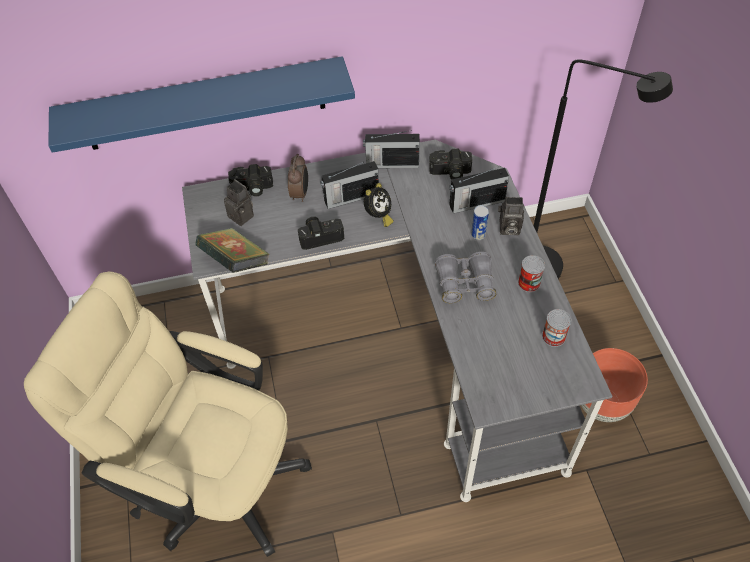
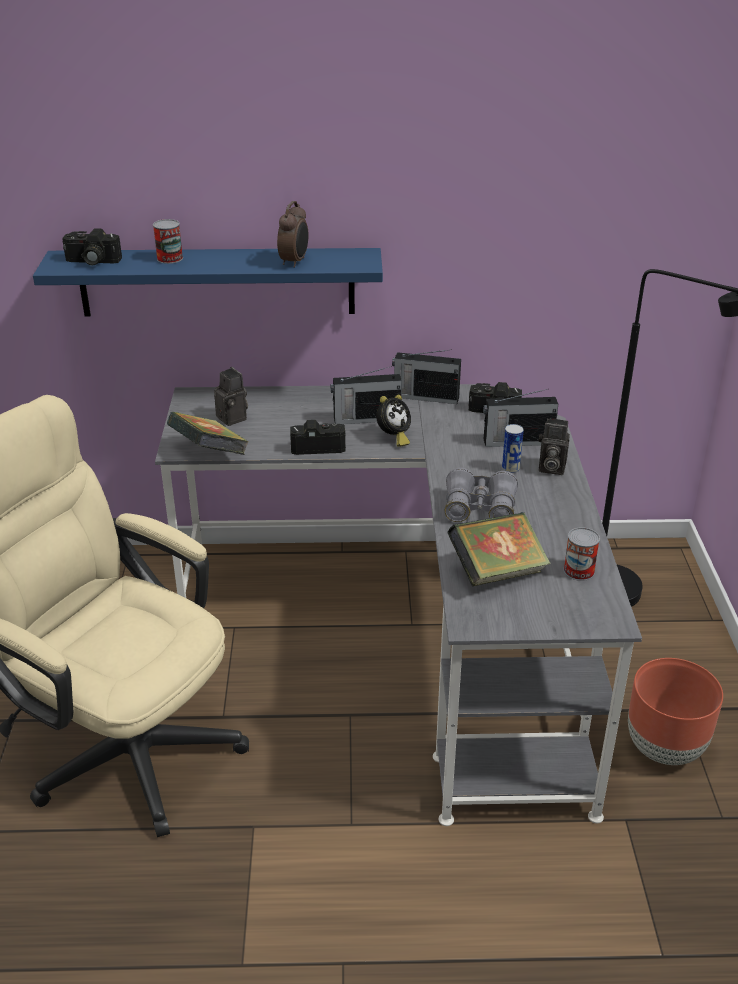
camera: 10 degrees right, 20 degrees down
camera [228,164,273,197] -> camera moved to [62,228,122,266]
alarm clock [288,154,308,202] -> alarm clock moved to [277,201,308,268]
can [518,255,545,292] -> can moved to [153,219,183,264]
none -> book [447,512,551,586]

